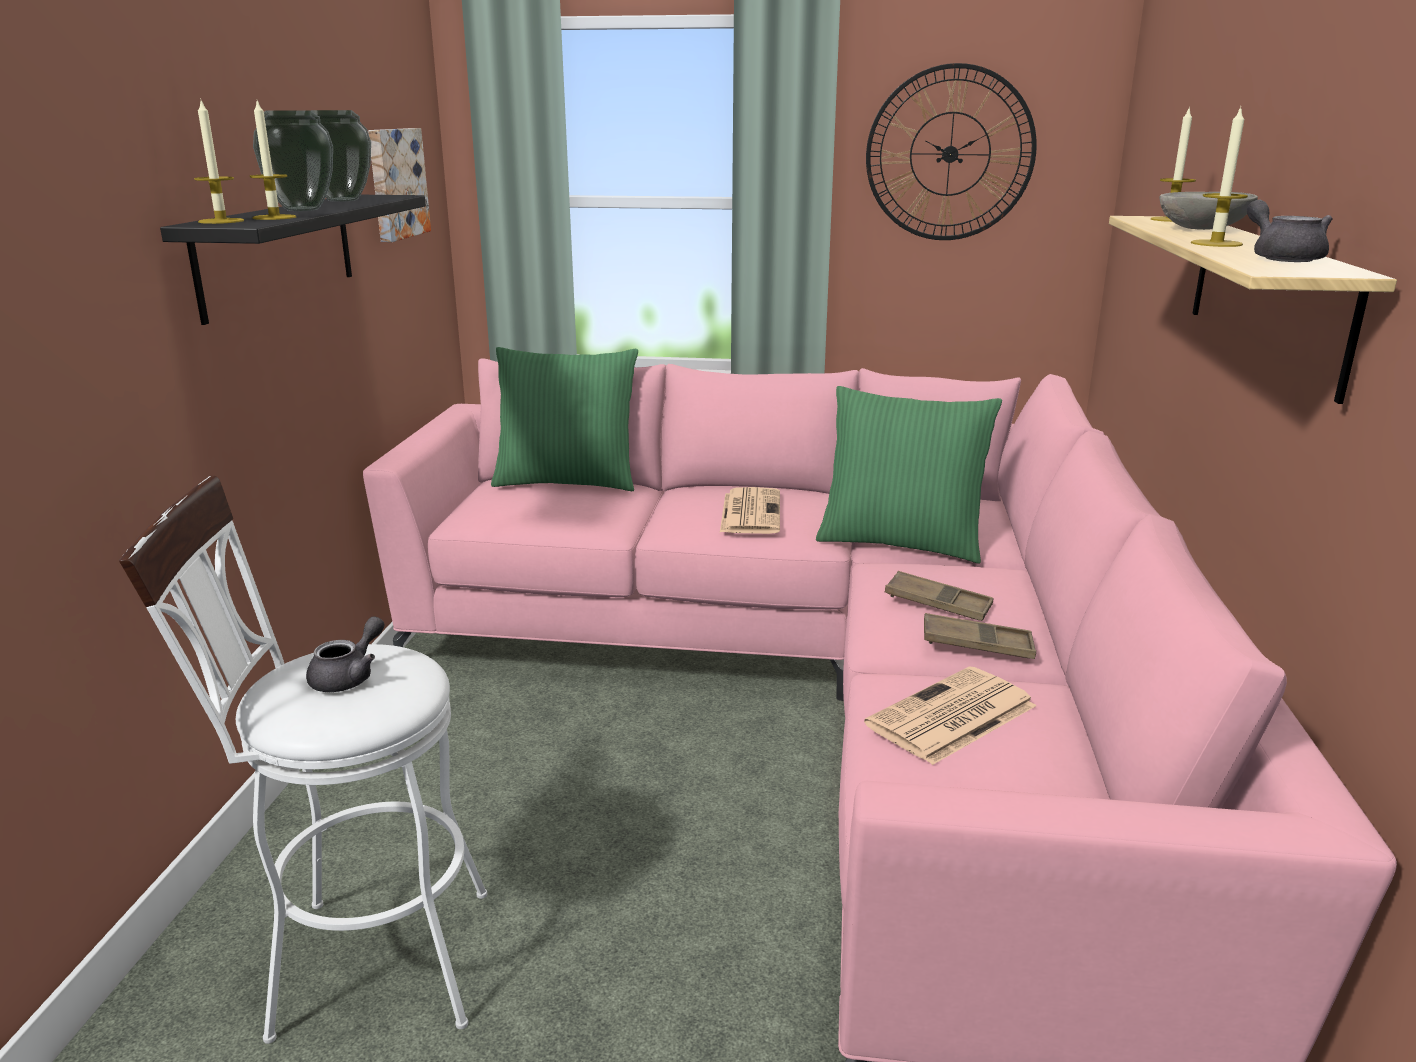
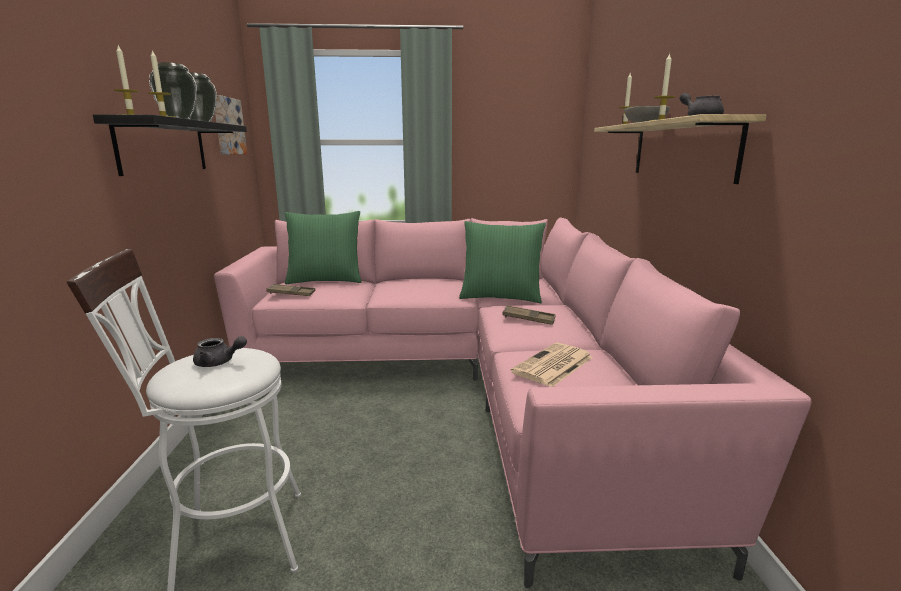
camera: 10 degrees left, 5 degrees down
grey teapot [306,616,385,692] -> grey teapot turned 75 degrees clockwise [193,336,247,367]
newspaper [720,487,780,534] -> none
wall clock [866,63,1037,240] -> none
brown tray [924,613,1036,659] -> brown tray moved to [266,284,315,296]

